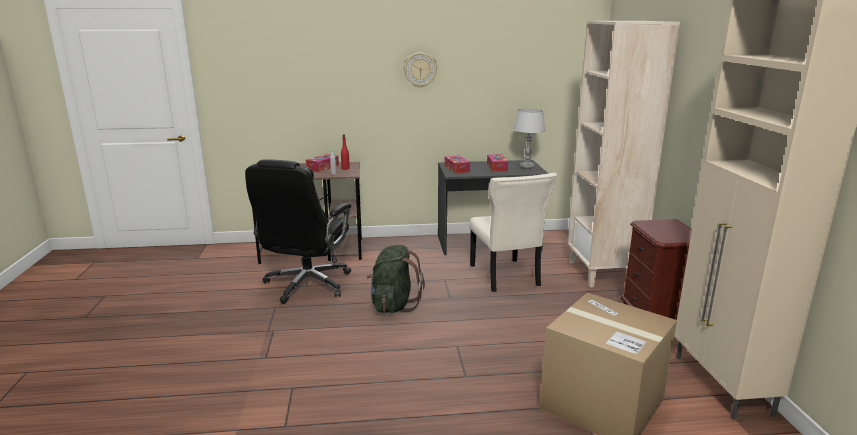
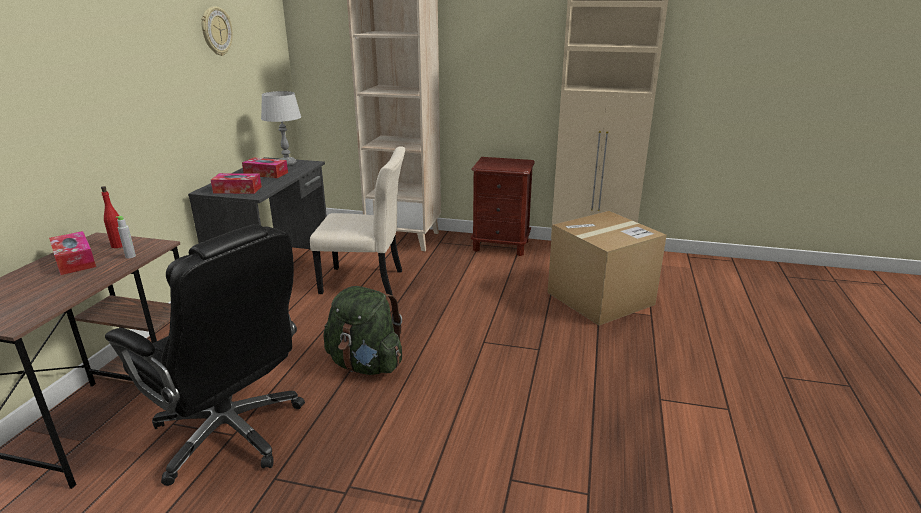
camera: 70 degrees left, 5 degrees up
wall clock [403,52,437,88] -> wall clock moved to [201,6,233,56]

